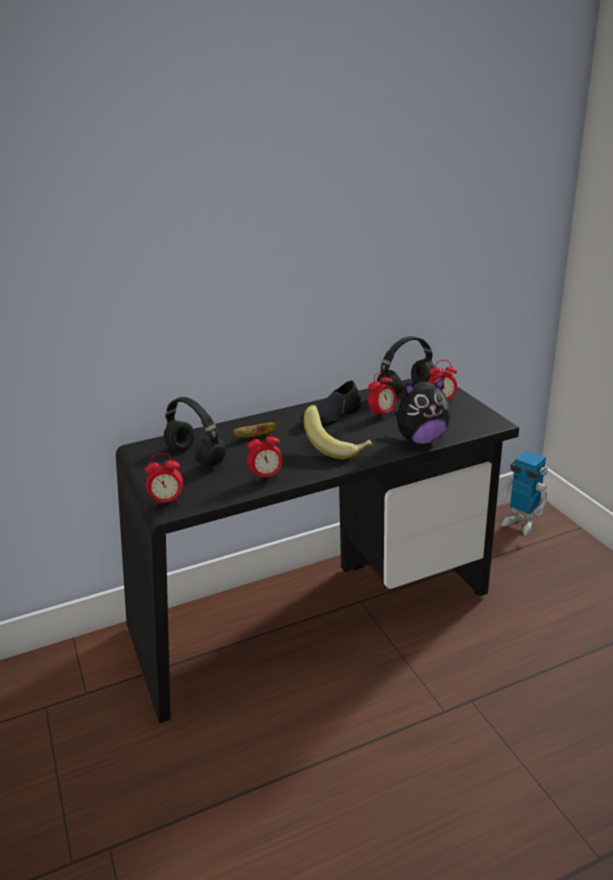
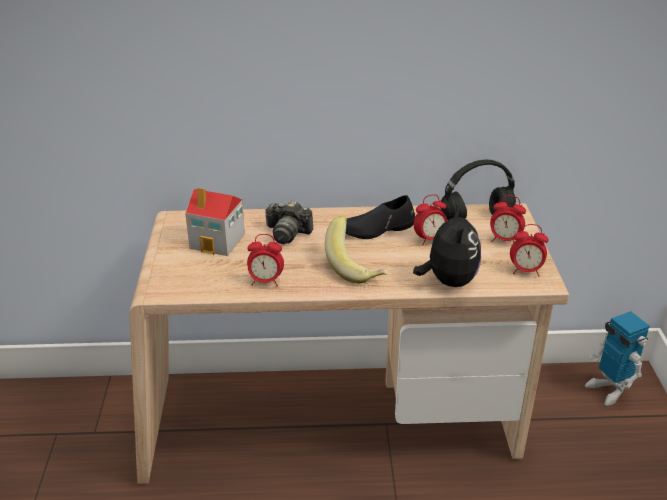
camera: 20 degrees right, 5 degrees up
black desk [116,378,519,723] -> beige desk [129,203,569,484]
alarm clock [145,453,183,508] -> alarm clock moved to [510,224,549,277]
black headphones [164,397,226,467] -> toy house [185,188,245,256]
banana [232,420,281,437] -> camera [265,200,313,244]
plush toy [394,376,451,444] -> plush toy turned 90 degrees counterclockwise [413,204,481,287]

